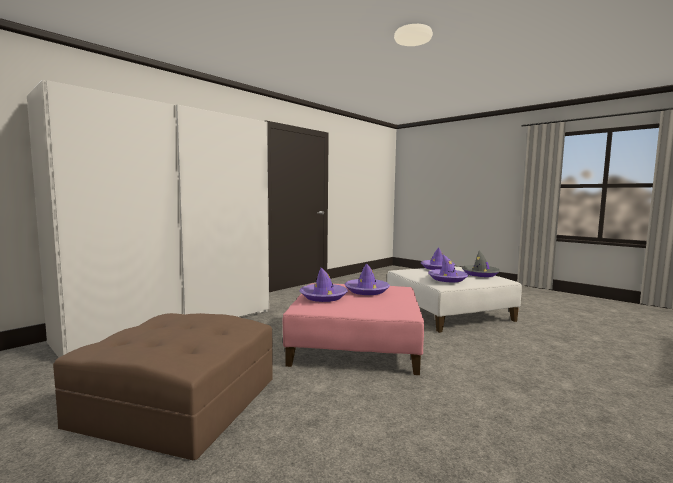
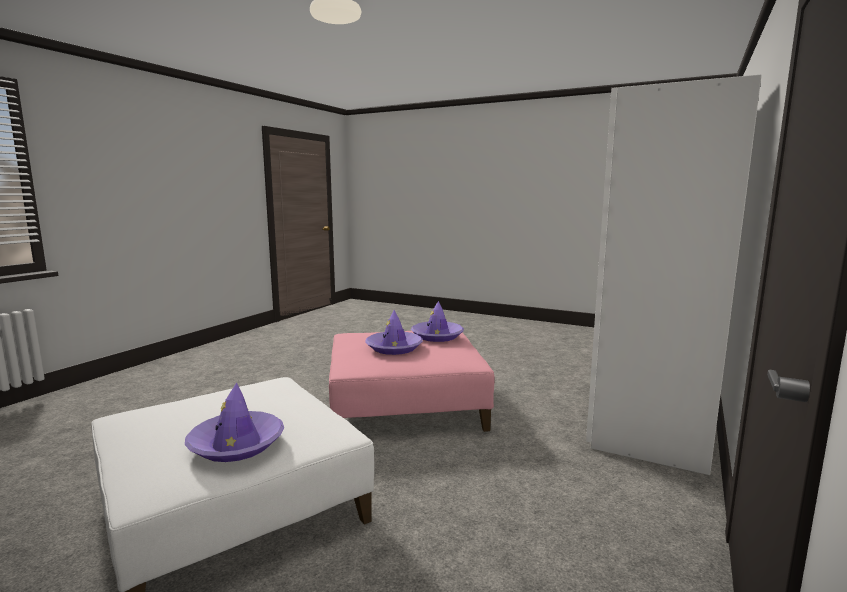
camera: 165 degrees right, 5 degrees up
brown ottoman [53,313,273,460] -> none
purple hat [428,254,469,282] -> none
grey hat [462,251,500,277] -> none

